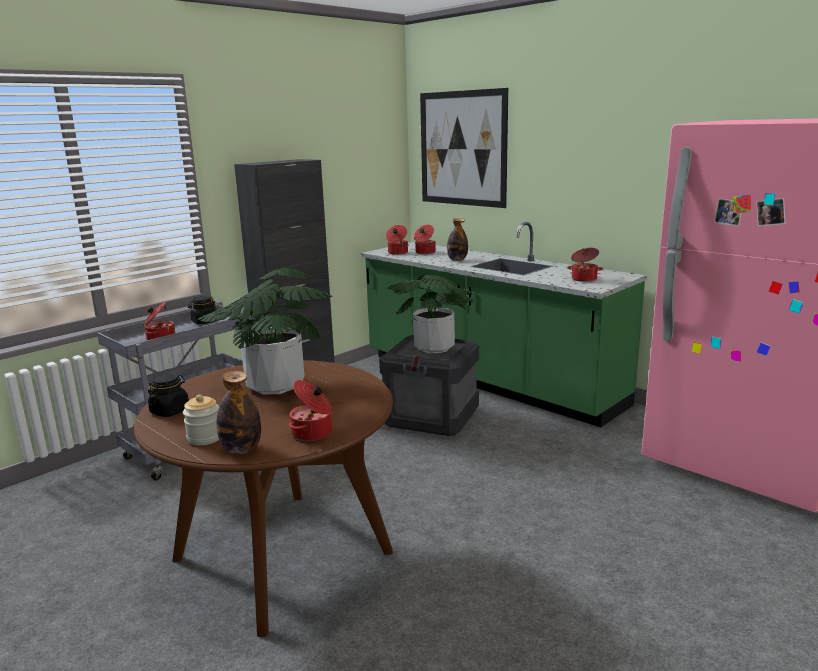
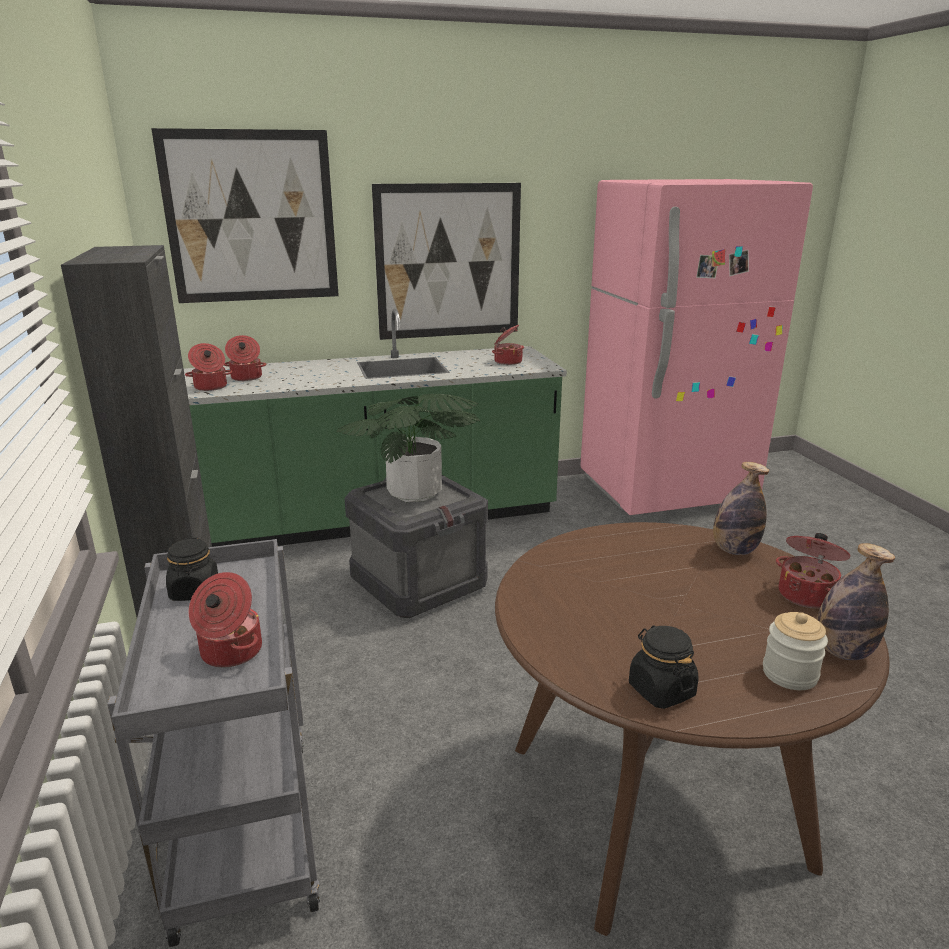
camera: 60 degrees left, 5 degrees up
potted plant [197,268,332,395] -> none
bottle [447,218,468,261] -> bottle moved to [713,462,769,555]
none -> picture [372,183,521,340]

